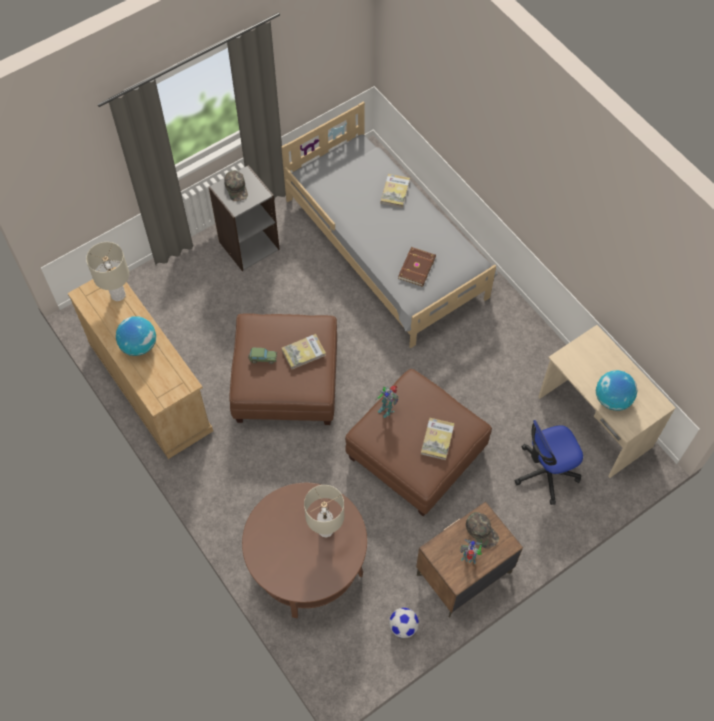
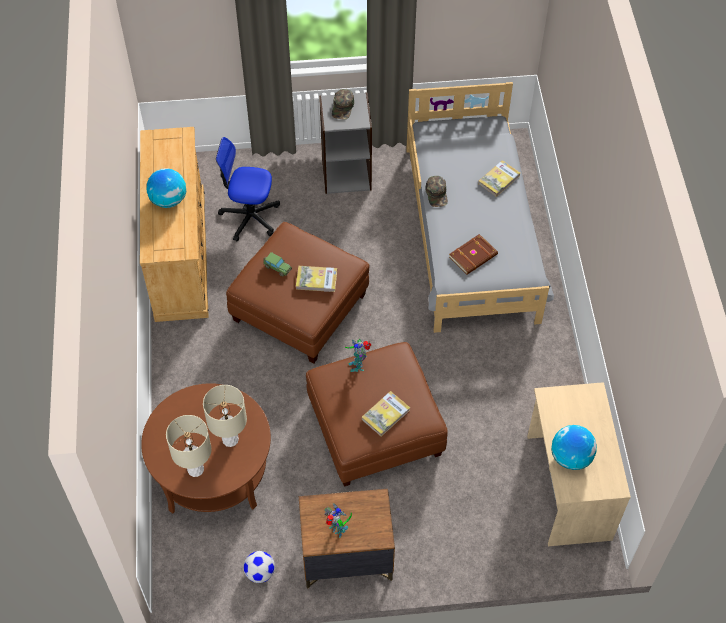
camera: 30 degrees right, 5 degrees down
beige table lamp [86,242,129,301] -> beige table lamp moved to [166,415,212,477]
green cap [466,512,499,549] -> green cap moved to [425,176,448,207]
office chair [514,420,583,505] -> office chair moved to [216,137,280,241]

